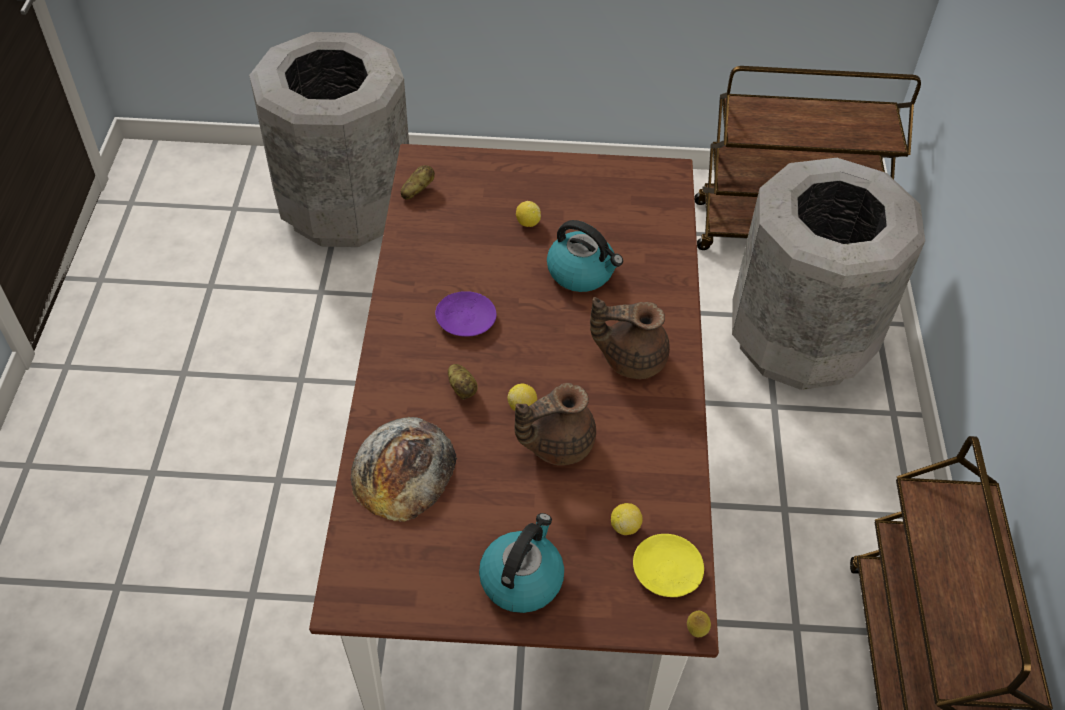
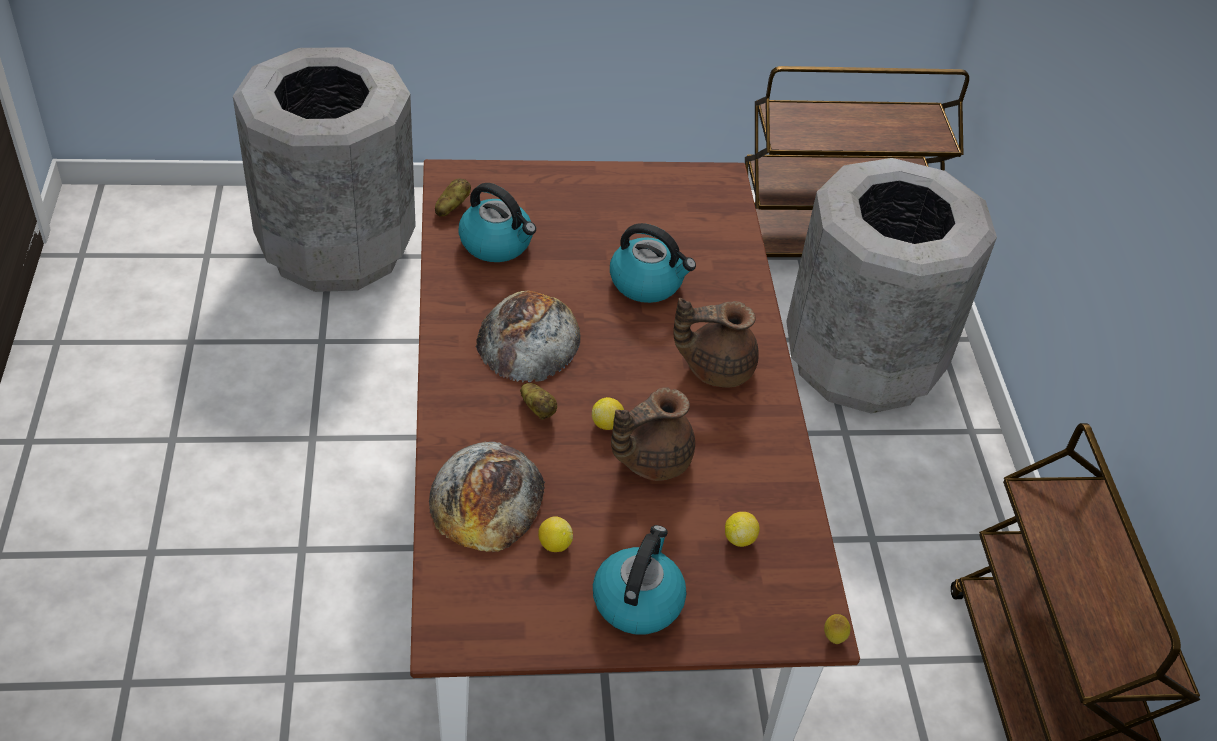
camera: 10 degrees left, 5 degrees down
purple plate [435,291,497,337] -> bread [475,291,581,383]
lemon [516,201,541,227] -> lemon moved to [538,516,573,552]
yellow plate [633,534,704,597] -> none
none -> kettle [458,183,536,262]

